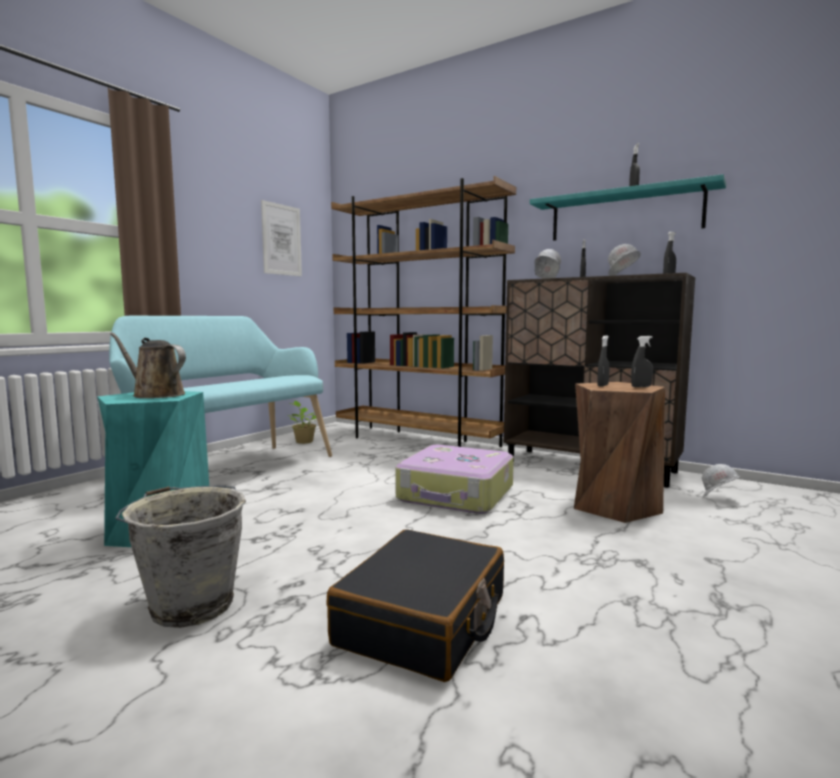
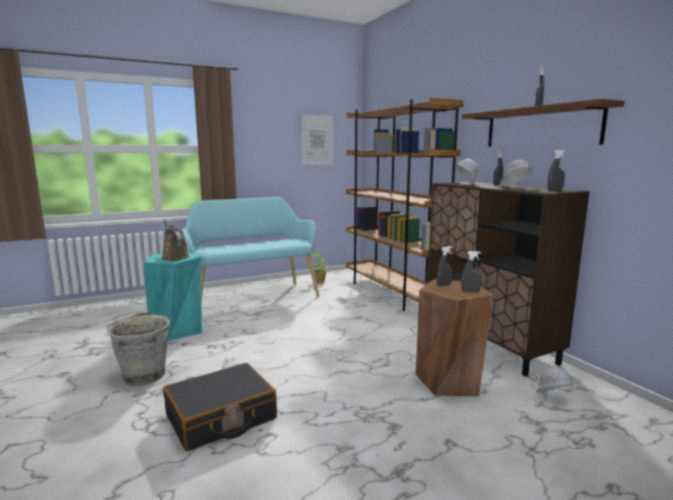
camera: 30 degrees right, 5 degrees up
suitcase [395,445,514,514] -> none
turquoise shelf [530,174,726,241] -> brown shelf [462,99,625,147]

